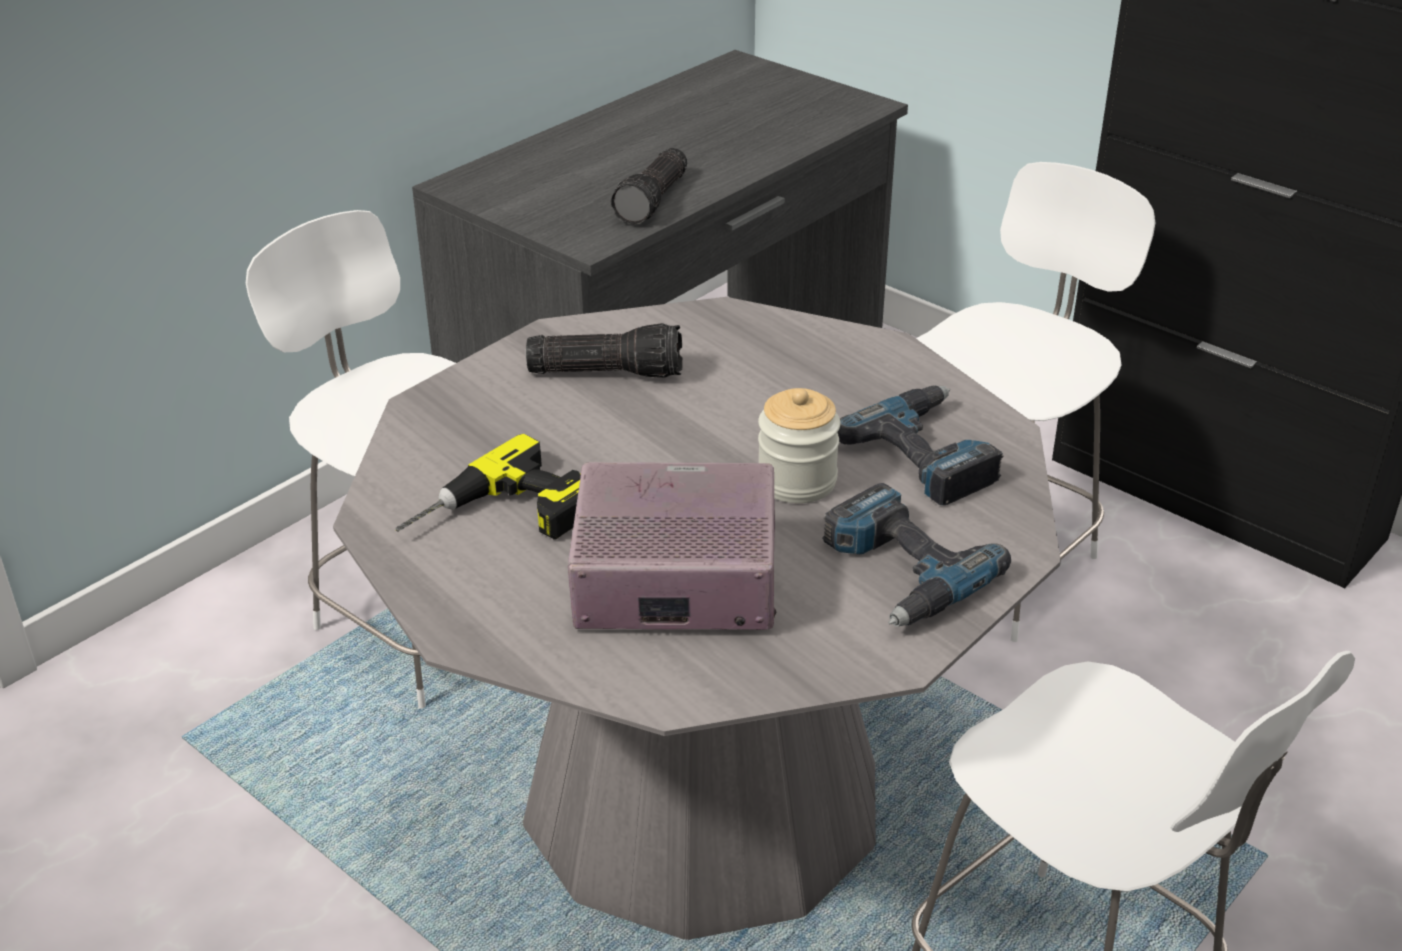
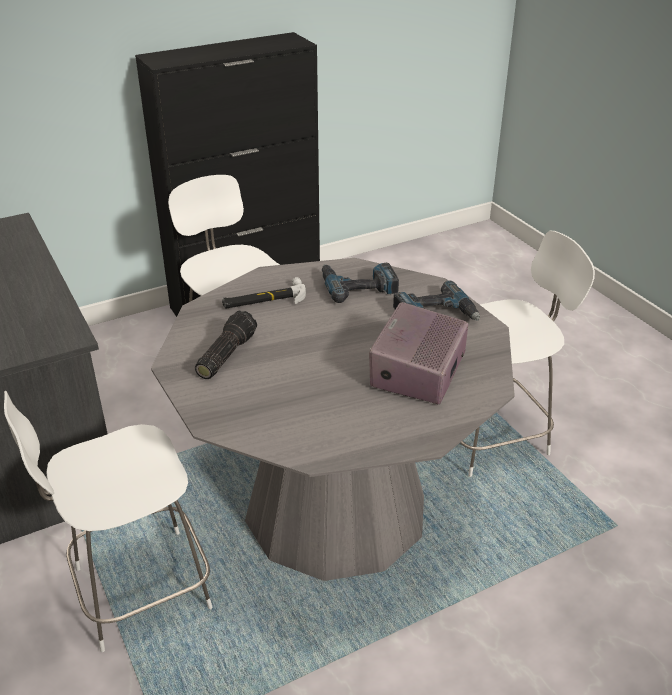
camera: 70 degrees left, 0 degrees up
power drill [396,434,581,540] -> none
flashlight [611,148,688,225] -> none
jar [758,388,840,503] -> none
none -> hammer [222,277,306,308]

